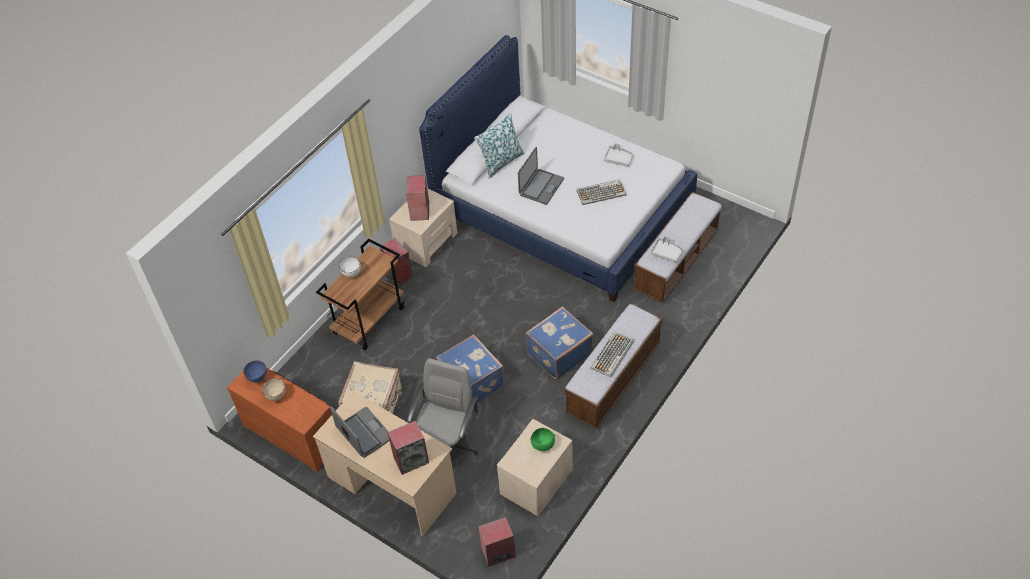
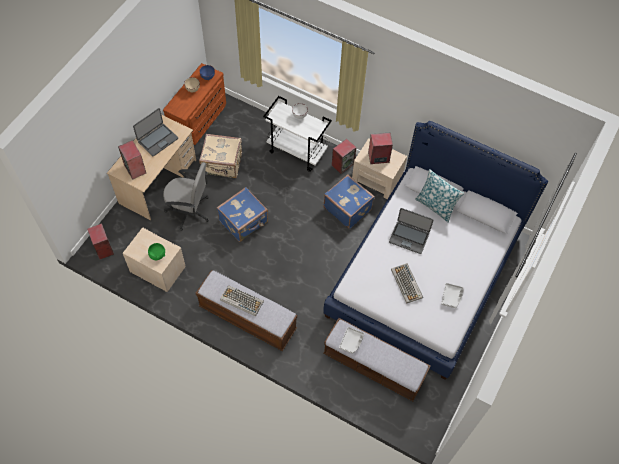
camera: 80 degrees right, 10 degrees up
brown cart [316,239,405,350] -> white cart [263,96,332,172]
blue suitcase [525,306,593,379] -> blue suitcase moved to [323,174,375,229]

